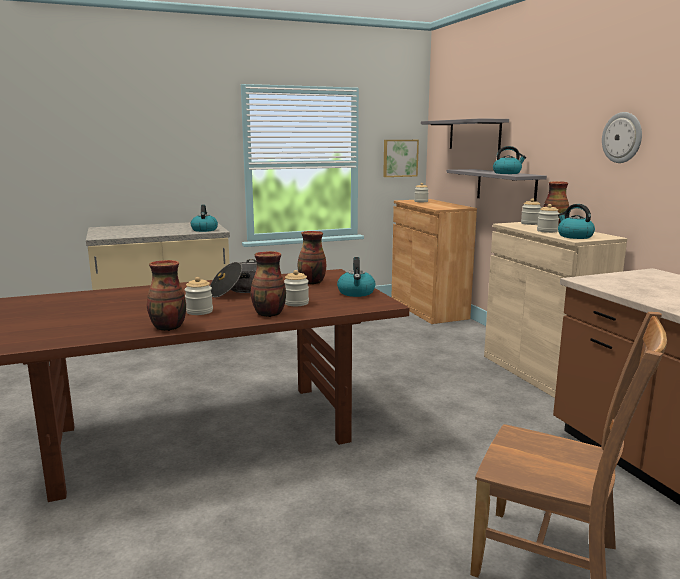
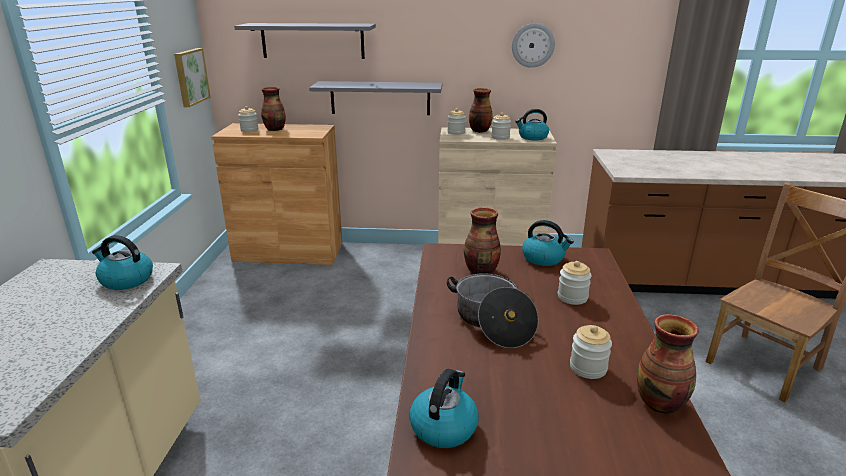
camera: 65 degrees left, 10 degrees up
vase [251,251,286,317] -> vase moved to [261,87,286,131]
kettle [493,146,526,174] -> kettle moved to [409,369,479,448]

